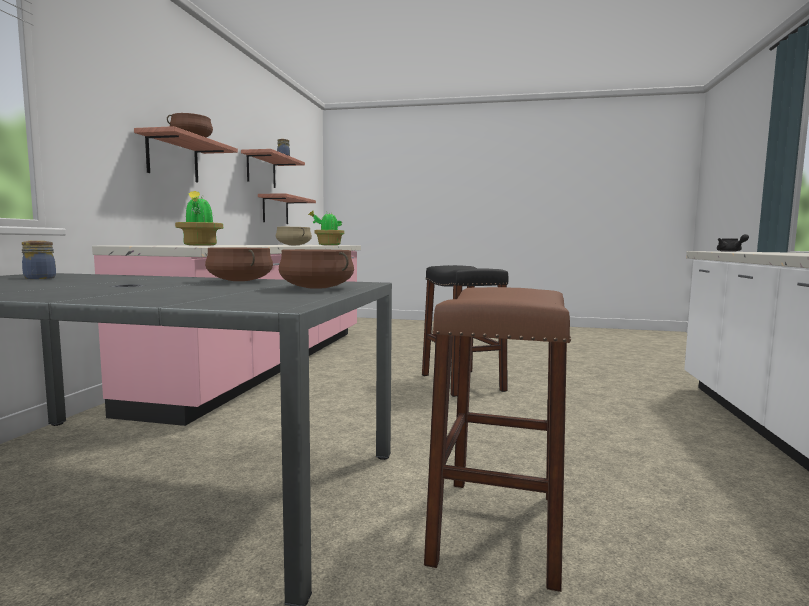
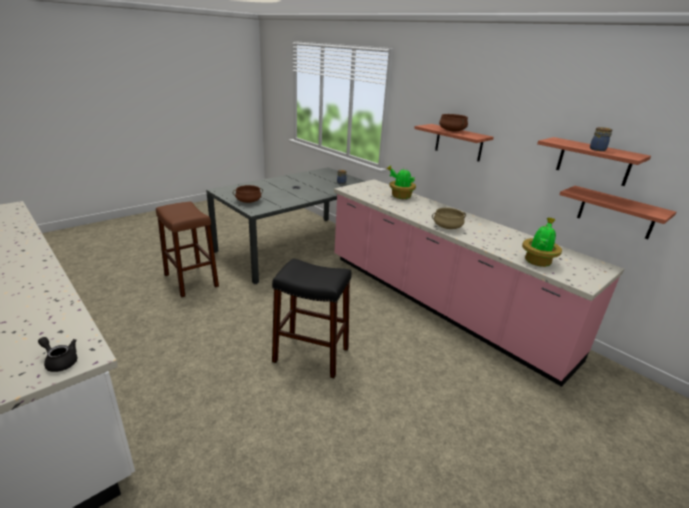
camera: 125 degrees right, 20 degrees up
brown cooking pot [205,248,273,281] -> none

